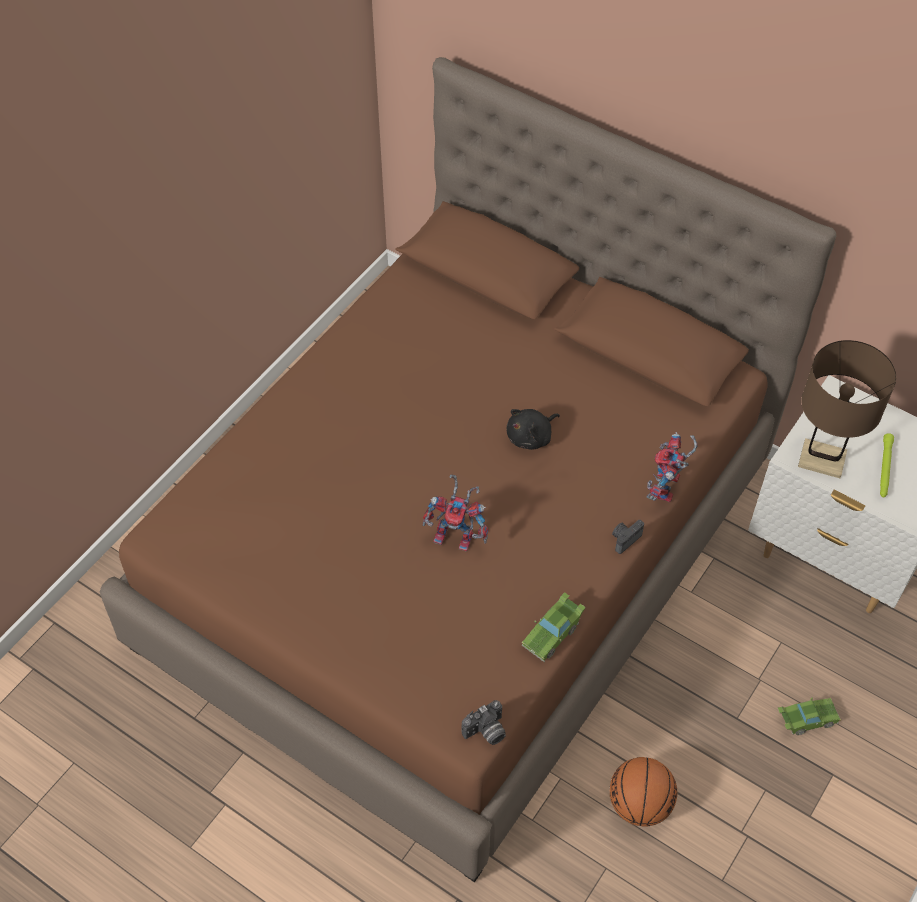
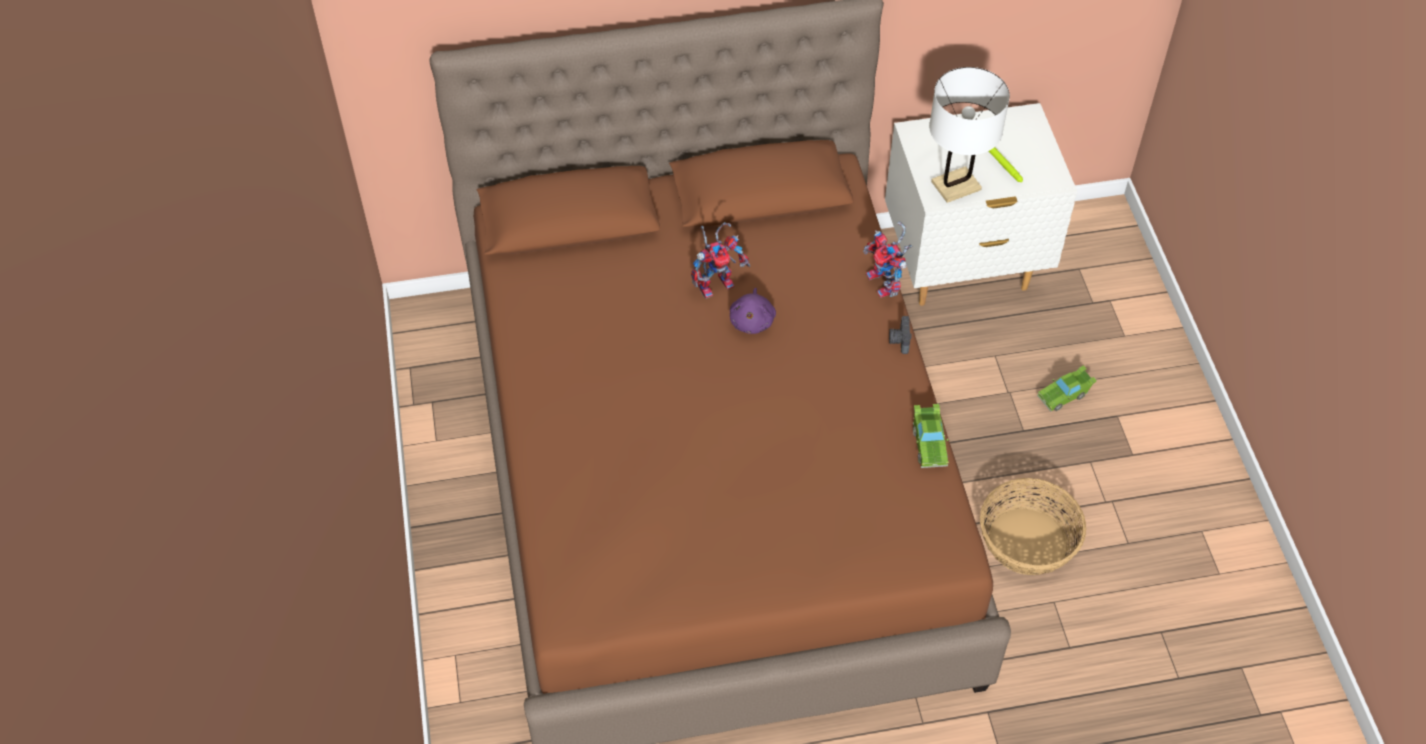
camera: 45 degrees left, 0 degrees up
toy robot [422,474,488,552] -> toy robot moved to [691,222,750,299]
camera [462,700,506,745] -> none
black plush toy [506,409,560,450] -> purple plush toy [730,288,776,334]
basketball [609,757,677,827] -> basket [980,478,1087,575]
green toy car [778,697,841,735] -> green toy car turned 150 degrees counterclockwise [1037,365,1097,412]
brown table lamp [798,340,896,478] -> white table lamp [929,67,1010,203]

